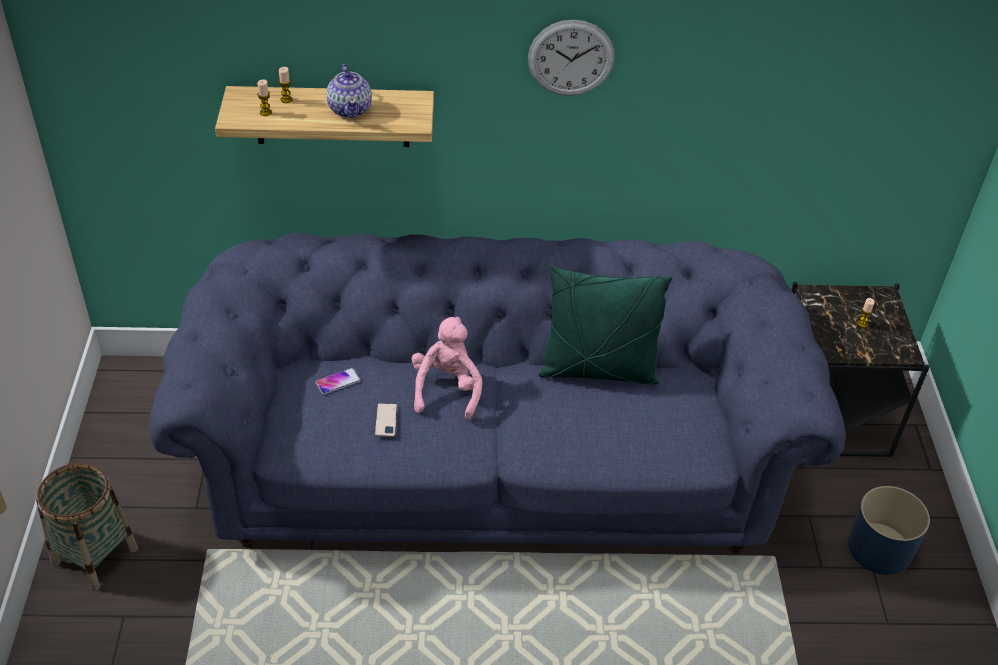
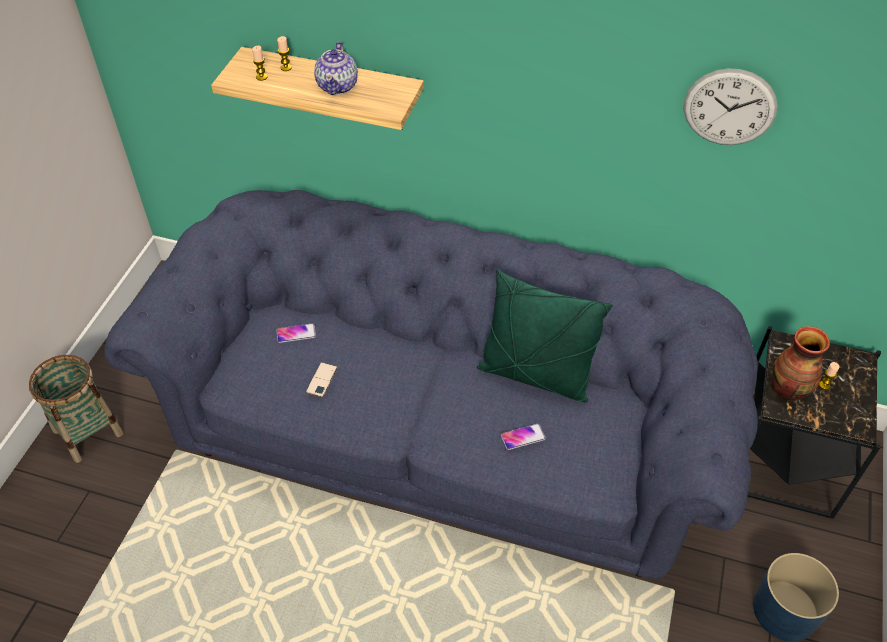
camera: 20 degrees right, 5 degrees up
pink plush toy [411,317,482,420] -> none
wall clock [528,20,614,96] -> wall clock moved to [684,68,778,145]
none -> phone [501,424,546,450]
none -> vase [772,326,830,401]

